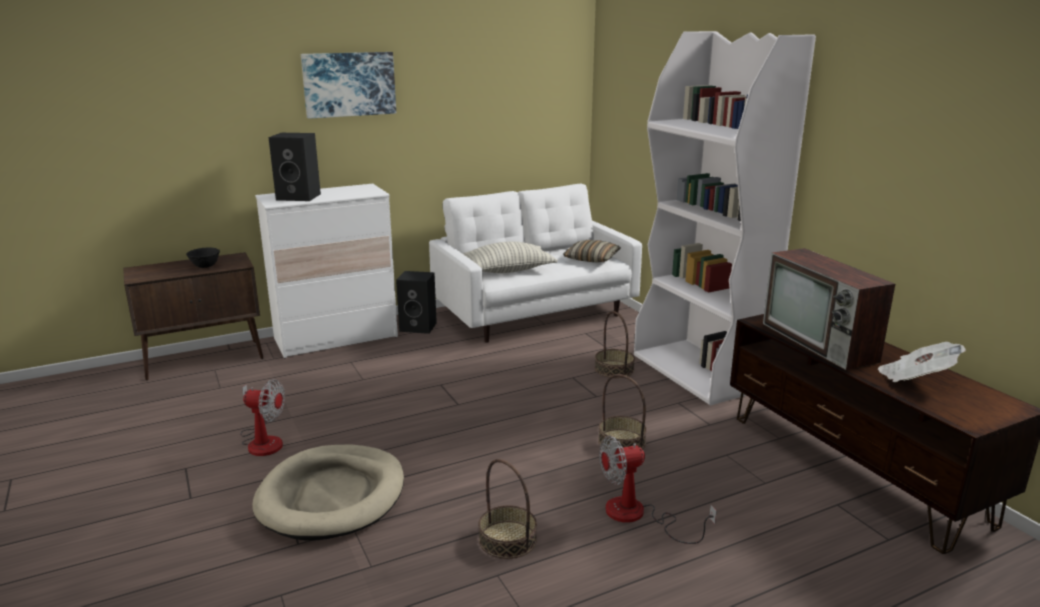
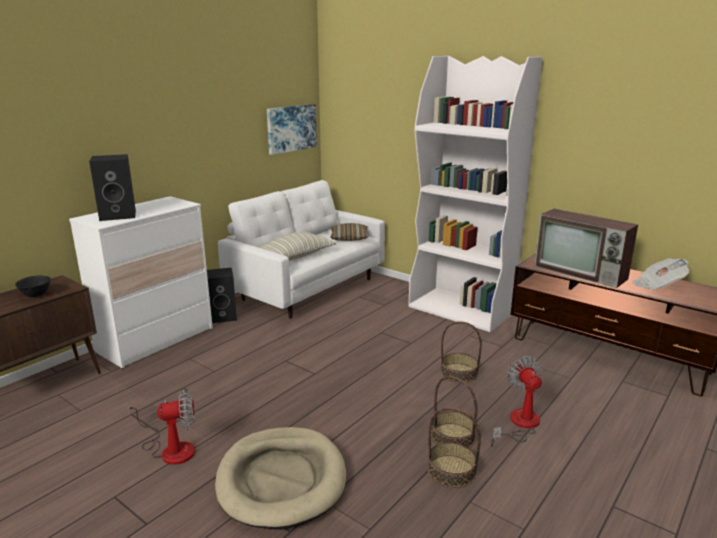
camera: 25 degrees left, 0 degrees up
picture [301,52,396,119] -> picture moved to [267,104,317,155]
basket [595,311,635,378] -> basket moved to [431,376,477,448]
fan [599,436,717,544] -> fan turned 120 degrees clockwise [491,356,542,447]

